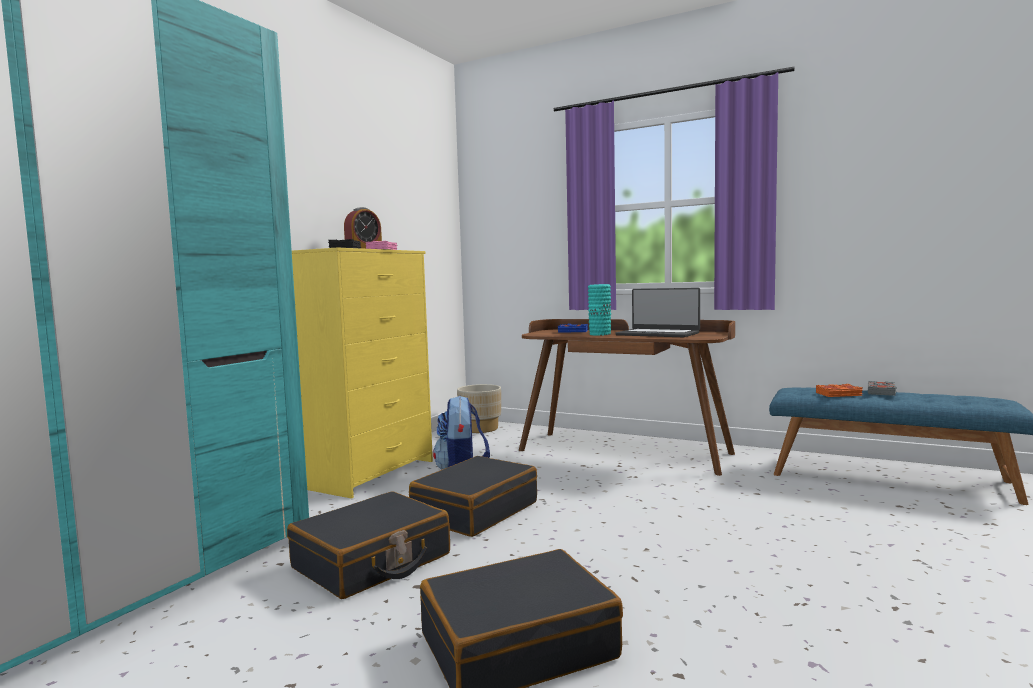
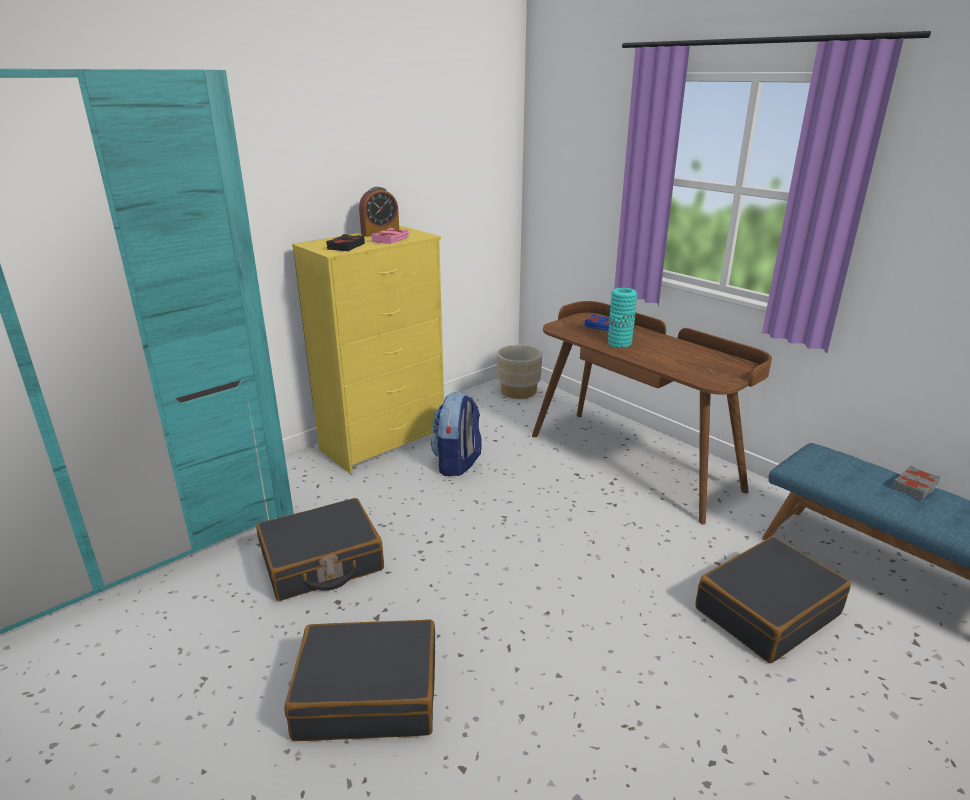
camera: 20 degrees right, 20 degrees up
black suitcase [409,456,537,537] -> black suitcase moved to [695,537,851,663]
laptop [615,288,700,337] -> none
orange book [816,384,863,397] -> none

